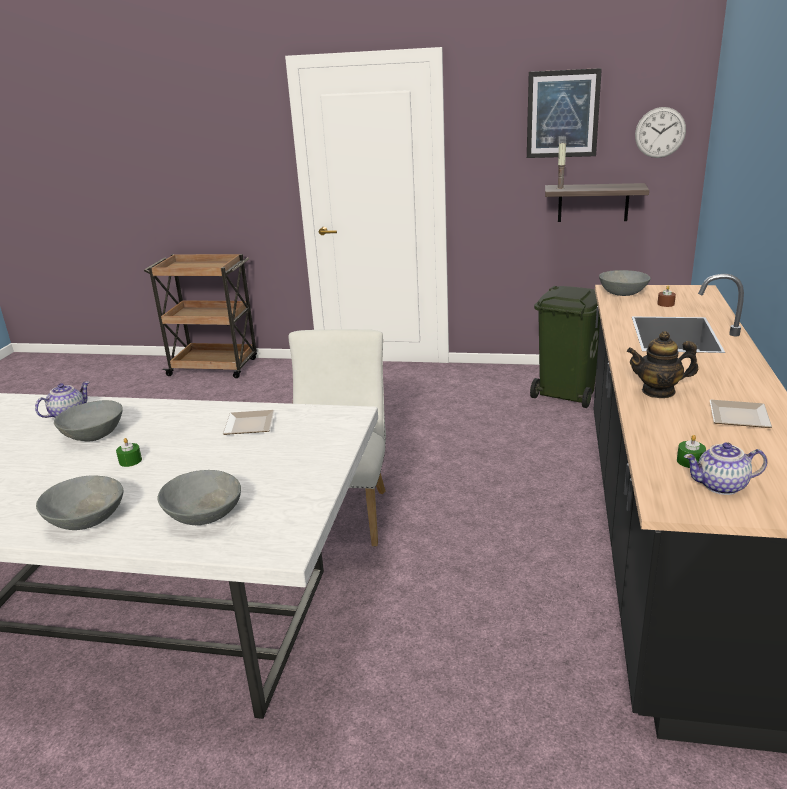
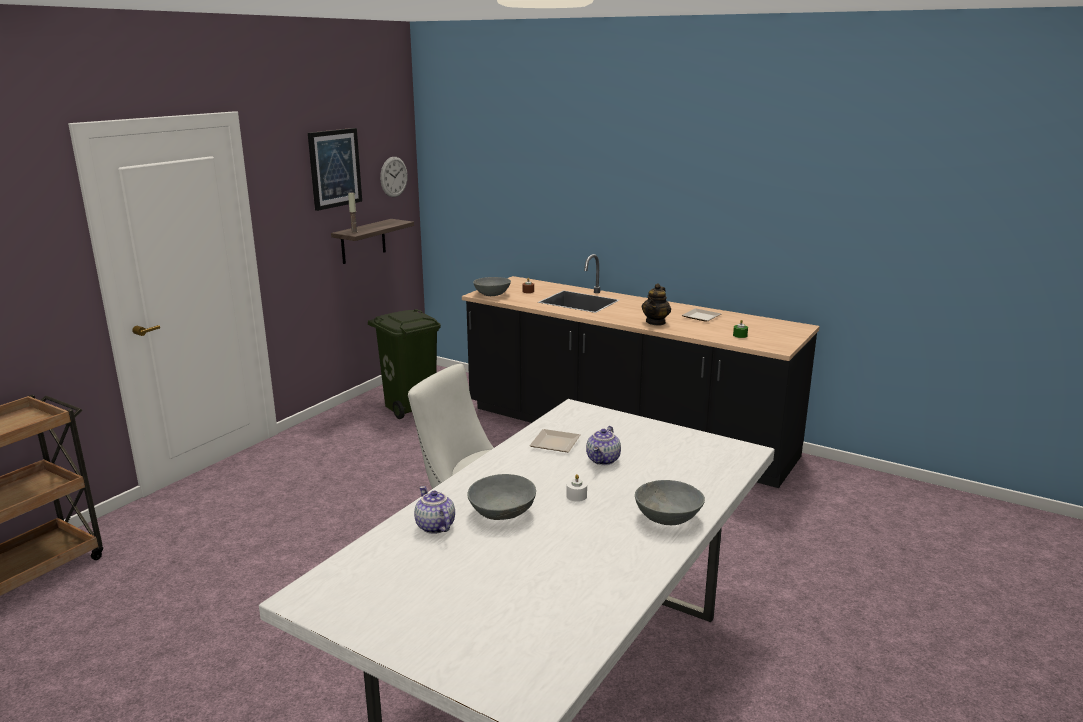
camera: 70 degrees left, 5 degrees down
green candle [116,438,142,467] -> white candle [566,474,587,502]
grey bowl [158,470,241,525] -> none
teapot [684,442,767,495] -> teapot moved to [586,426,621,465]

